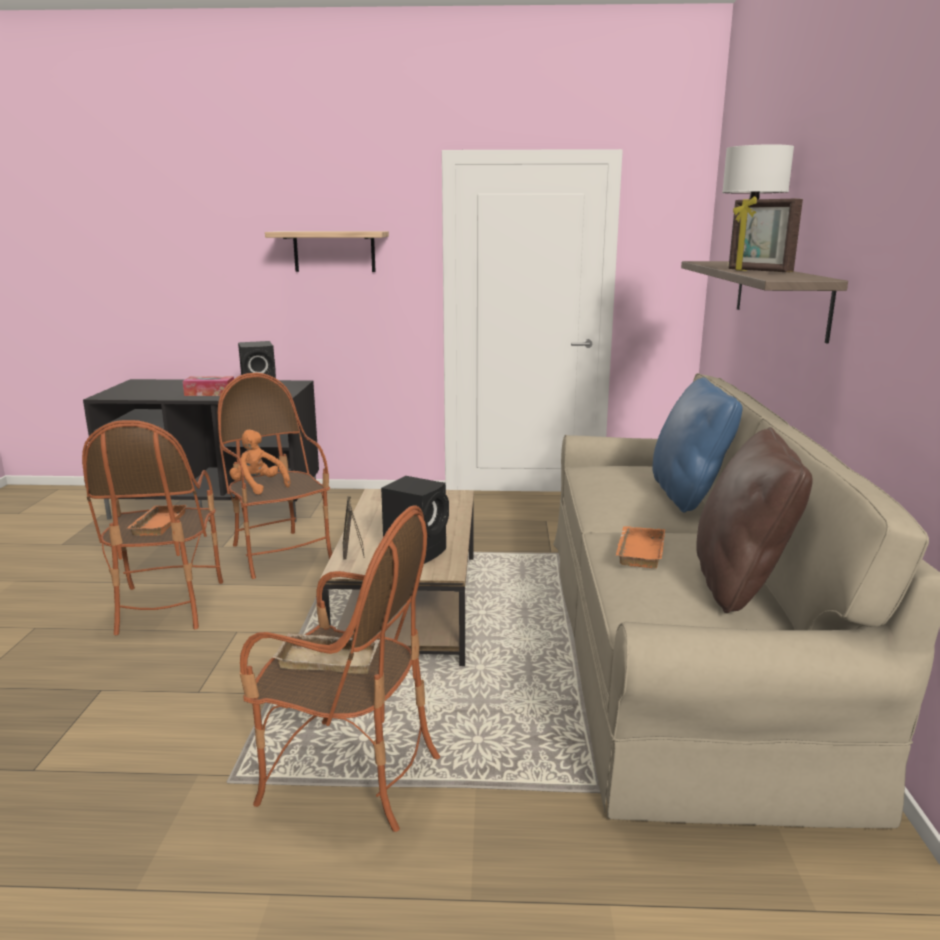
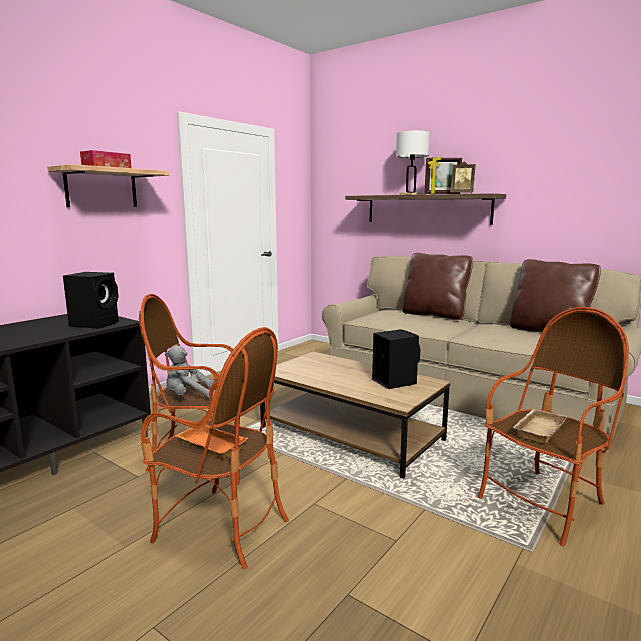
camera: 55 degrees left, 5 degrees down
tissue box [183,376,234,396] -> tissue box moved to [80,150,132,168]
orange plush toy [229,430,290,495] -> grey plush toy [165,345,215,398]
picture frame [343,496,364,560] -> picture frame moved to [451,161,476,194]
orange tray [616,526,665,568] -> none
blue pillow [652,377,742,513] -> brown pillow [402,253,473,320]

